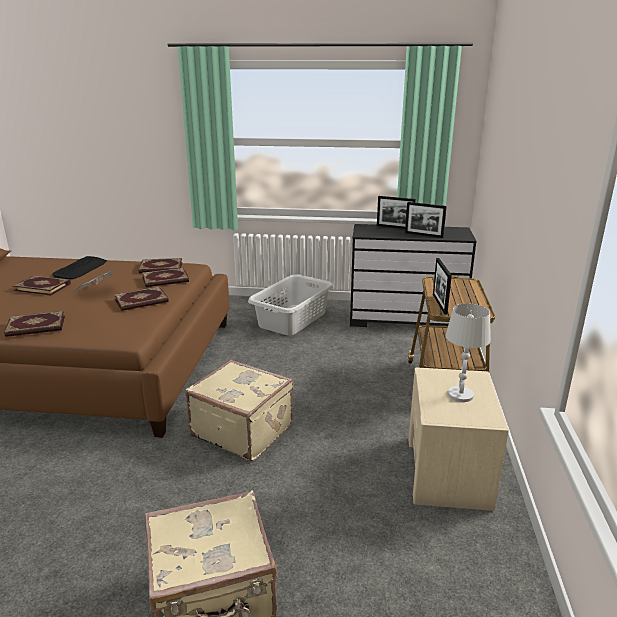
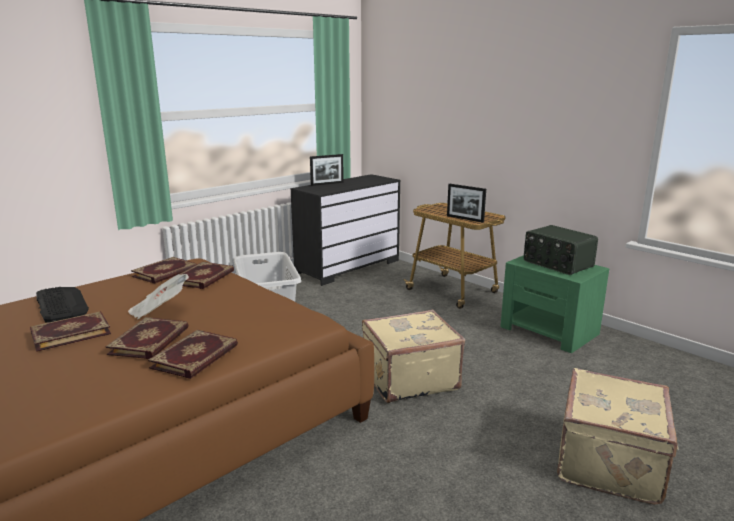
camera: 50 degrees left, 5 degrees down
book [114,286,169,311] -> book moved to [106,317,188,359]
picture frame [405,202,447,238] -> none
beige nightstand [409,367,509,511] -> green nightstand [500,255,609,353]
white table lamp [445,303,491,402] -> radio [524,225,598,275]

